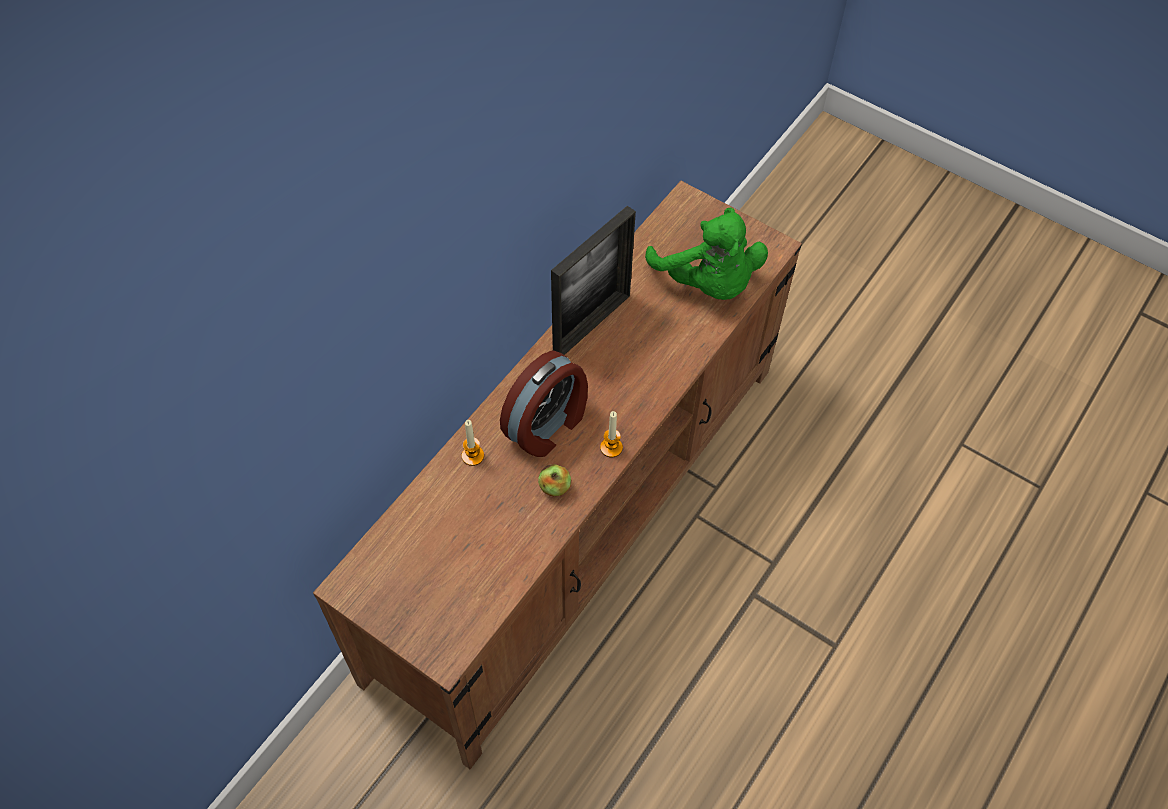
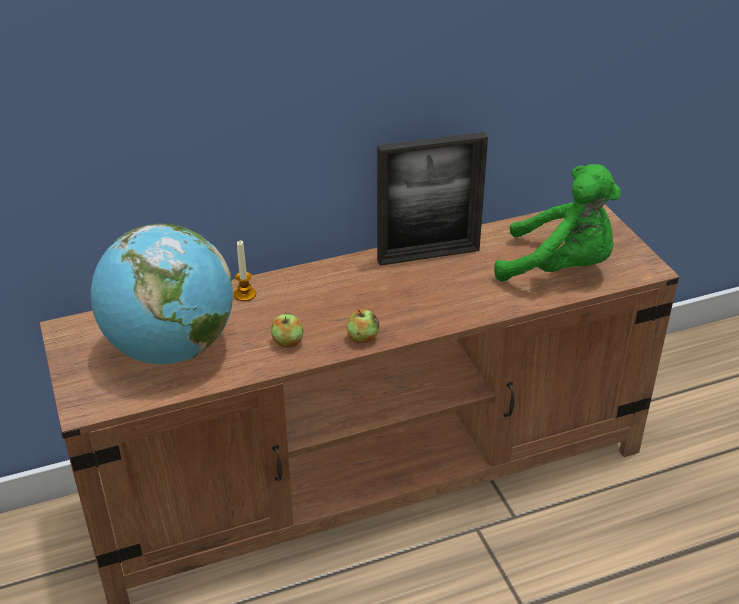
camera: 35 degrees right, 20 degrees down
alarm clock [500,350,588,457] -> none
candle [600,411,623,457] -> apple [347,309,379,343]
green plush toy [645,207,768,300] -> green plush toy turned 75 degrees counterclockwise [494,164,621,282]
none -> globe [91,224,233,364]

